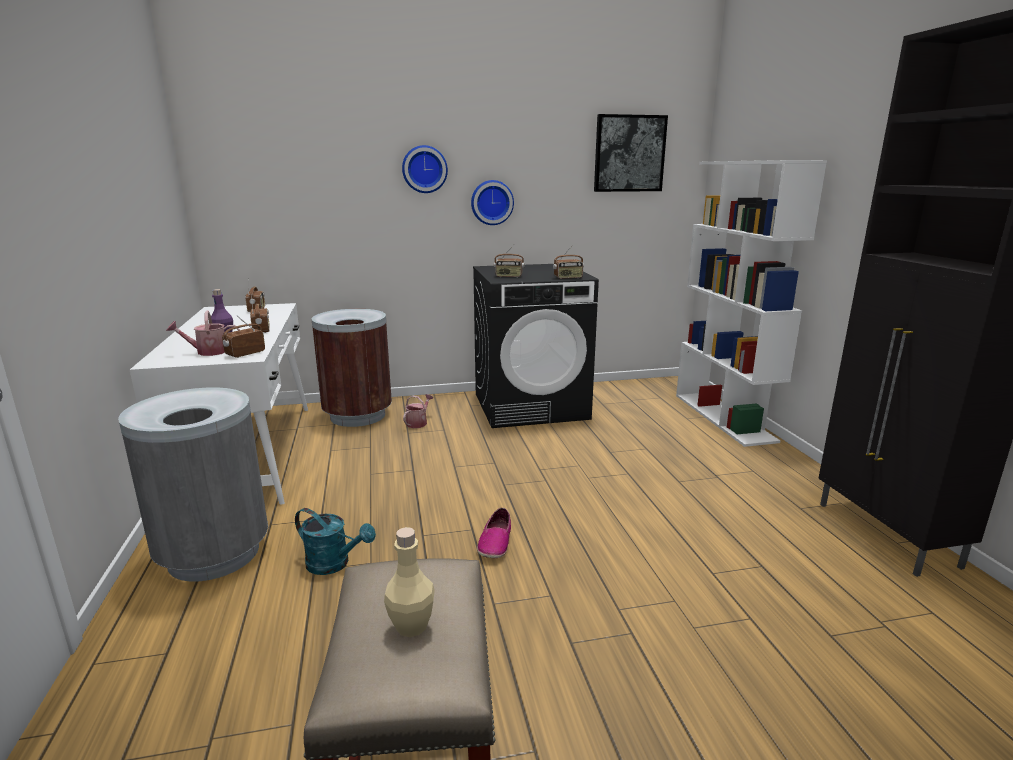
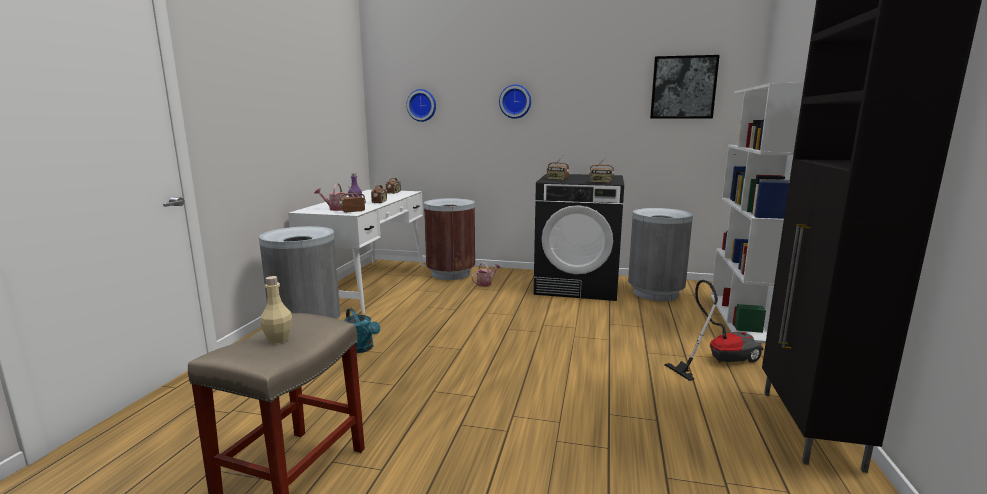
camera: 25 degrees right, 5 degrees down
wall clock [471,180,514,225] -> wall clock moved to [407,89,436,122]
shoe [477,508,511,559] -> none
none -> grey trash can [628,208,693,301]
none -> vacuum cleaner [665,280,764,381]

